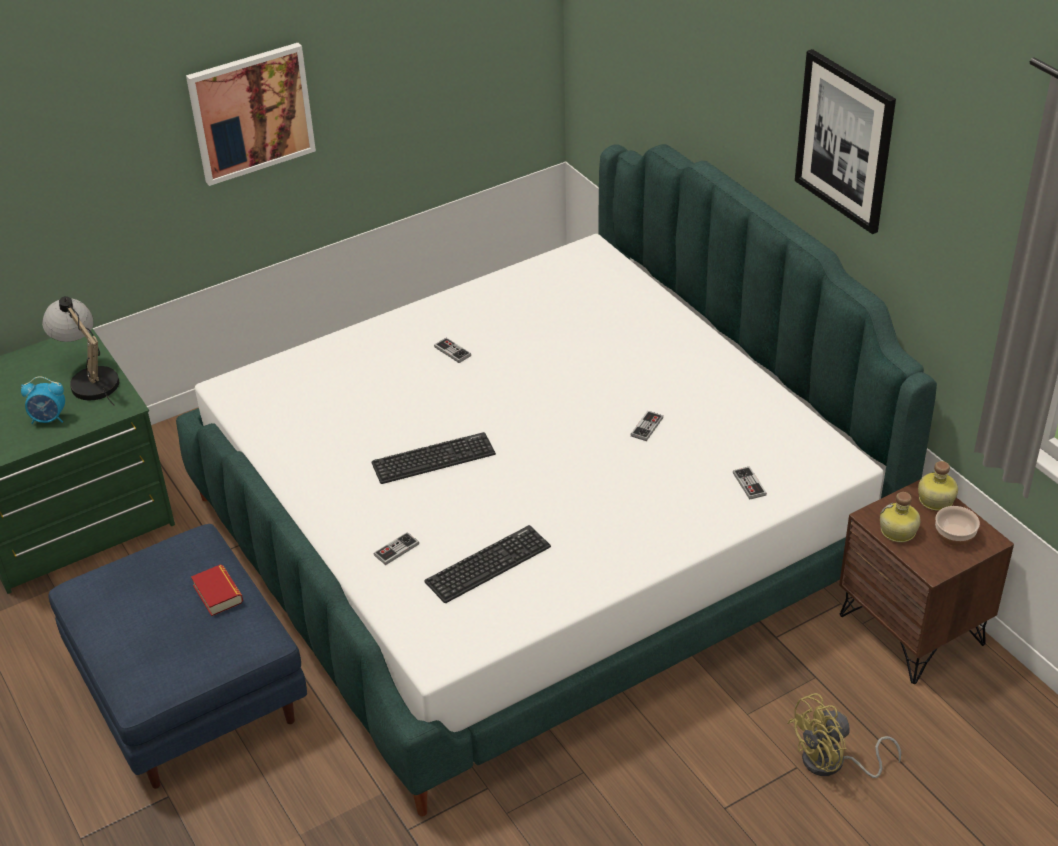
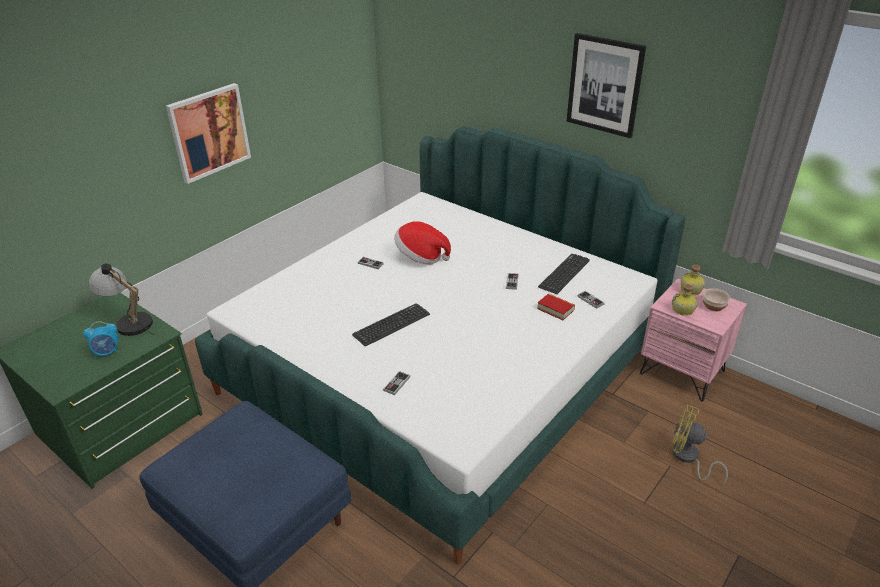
camera: 20 degrees left, 5 degrees down
book [191,565,243,616] -> book moved to [537,293,575,320]
keyboard [424,525,551,603] -> keyboard moved to [538,254,590,294]
yellow fan [787,693,901,778] -> yellow fan turned 75 degrees clockwise [671,405,728,486]
brown nightstand [839,479,1014,684] -> pink nightstand [640,279,747,402]
none -> hat [394,221,451,264]

